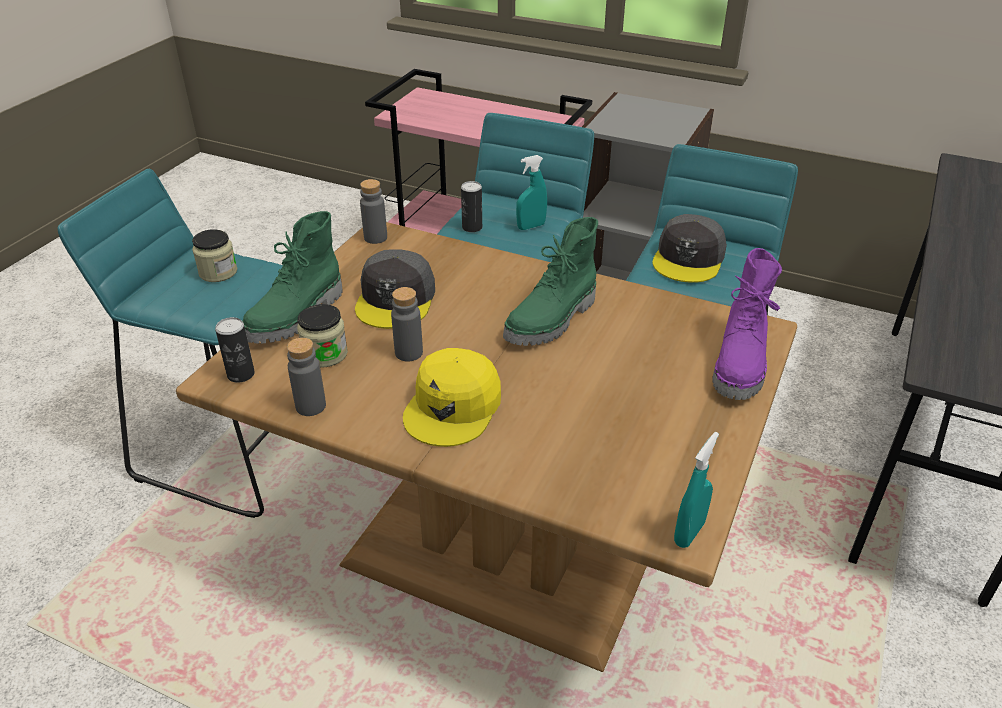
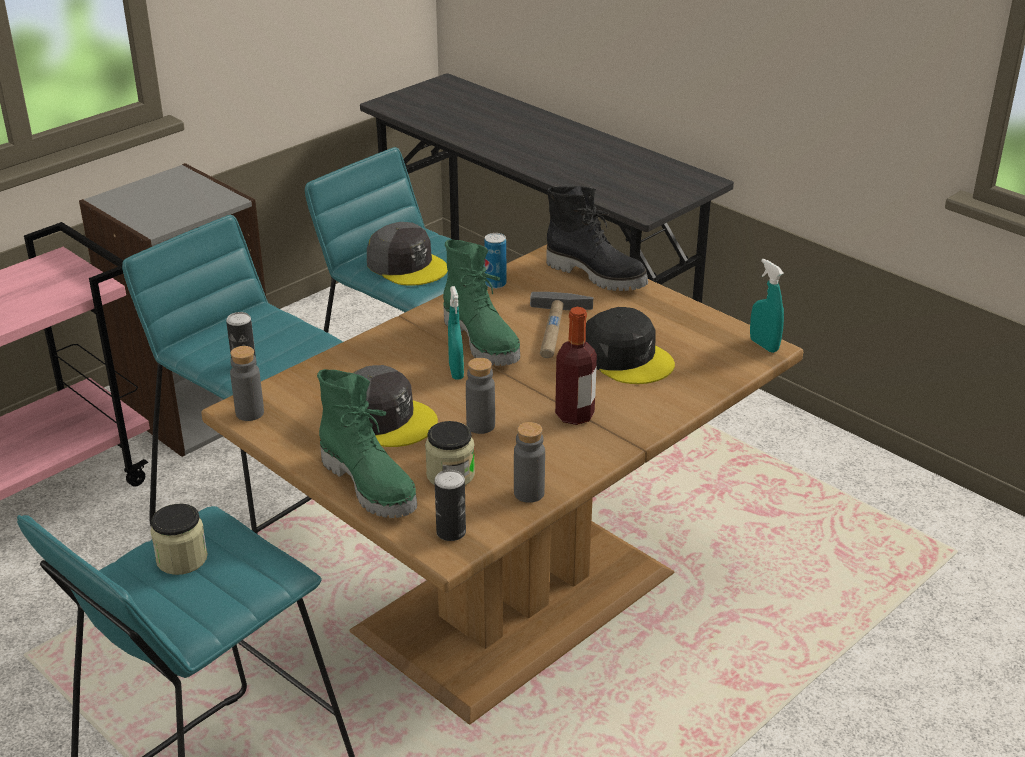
camera: 70 degrees left, 5 degrees down
yellow cap [403,348,501,447] -> bottle [555,307,597,425]
turquoise spray bottle [516,155,547,230] -> turquoise spray bottle moved to [448,286,464,380]
purple boot [712,248,782,400] -> black boot [546,186,648,291]
none -> can [484,233,506,289]
none -> hammer [530,292,593,358]
none -> black cap [586,307,675,384]

